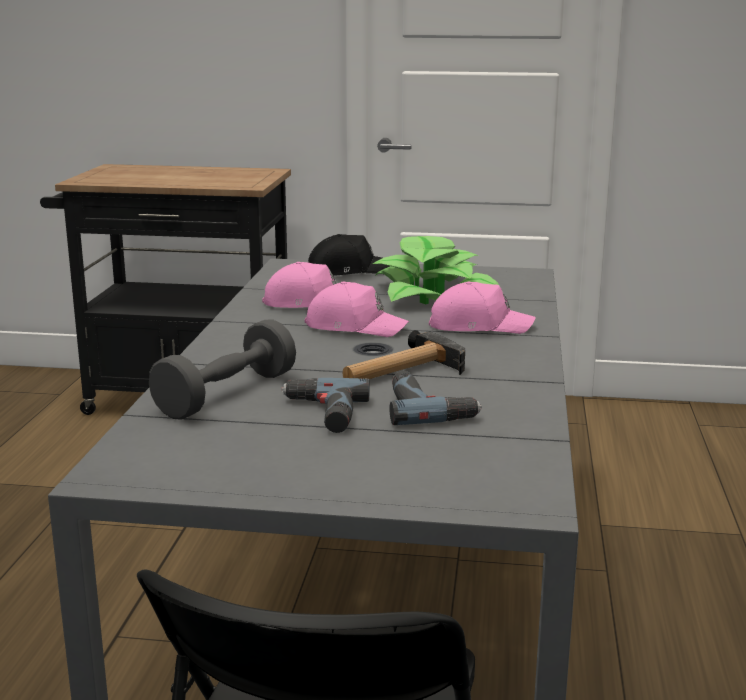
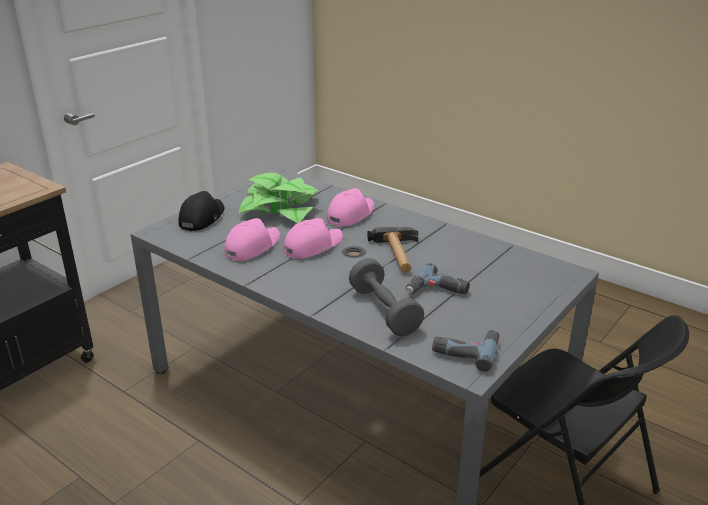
camera: 60 degrees left, 10 degrees up
power drill [390,371,482,425] -> power drill moved to [432,330,499,372]

